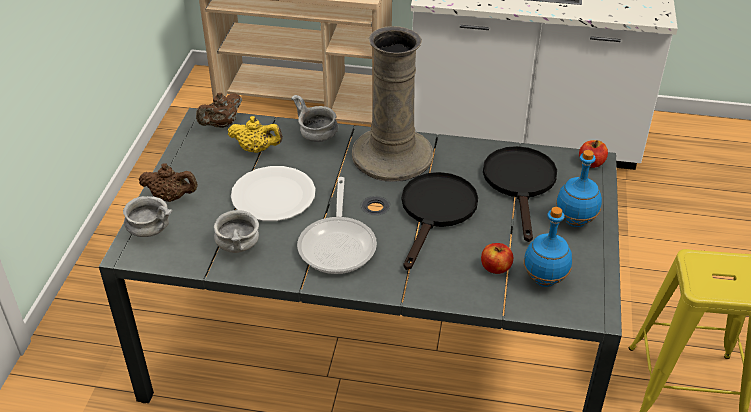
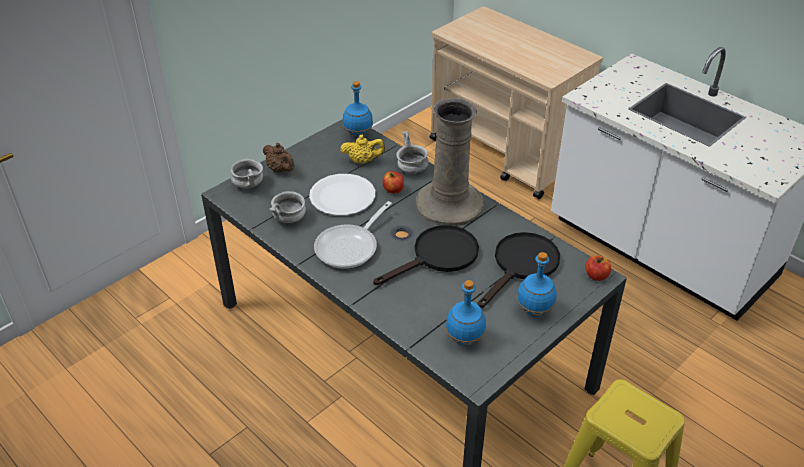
camera: 35 degrees right, 0 degrees up
brown teapot [196,93,242,128] -> blue bottle [342,81,373,138]
yellow teapot [228,116,283,153] -> yellow teapot turned 45 degrees counterclockwise [340,134,385,164]
apple [481,243,513,274] -> apple moved to [382,171,404,194]

